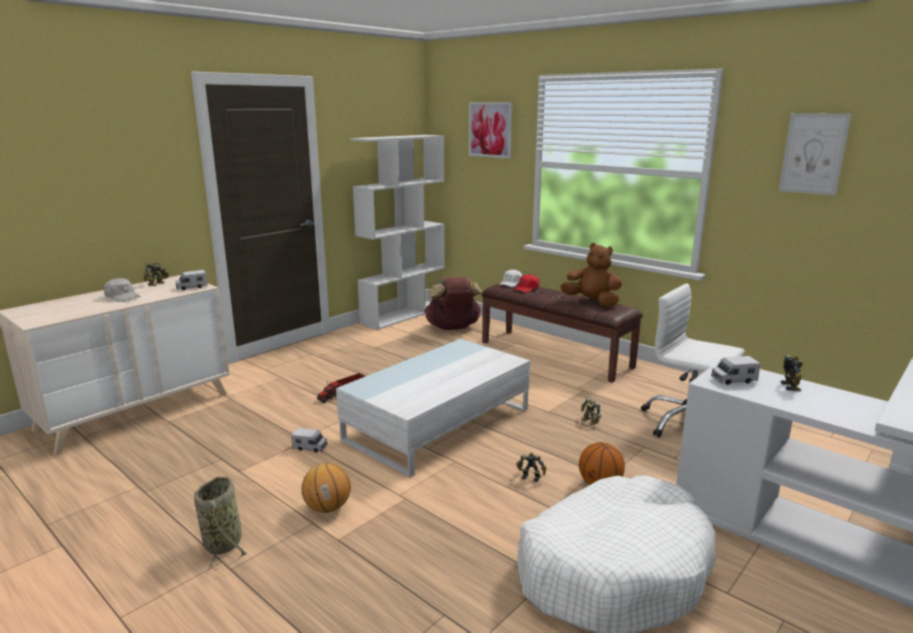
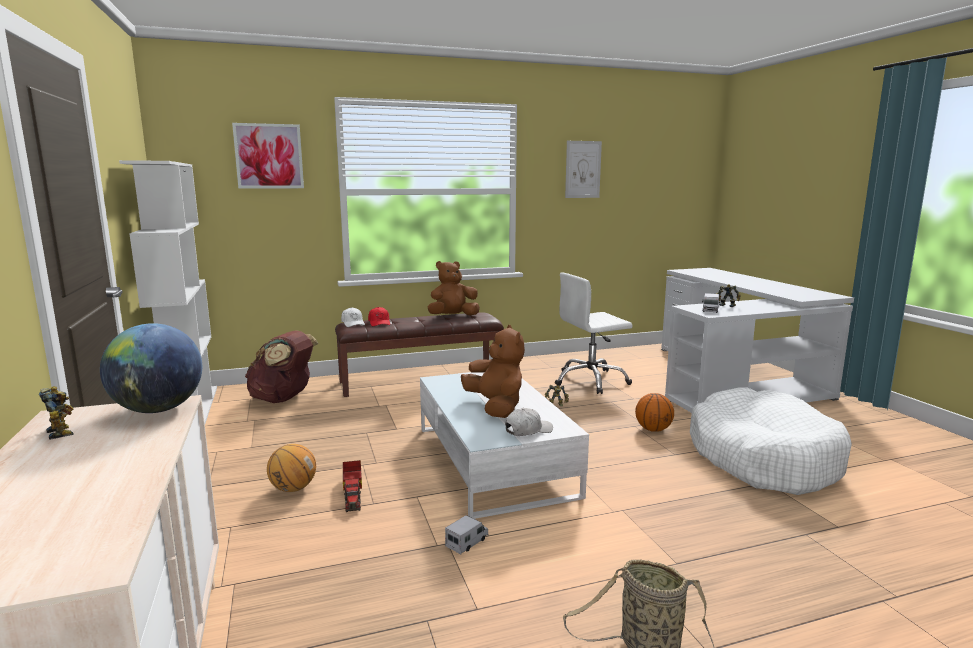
camera: 60 degrees left, 5 degrees down
white cap [103,278,141,302] -> white cap moved to [505,408,553,436]
toy truck [176,270,208,290] -> globe [100,323,202,413]
basketball [301,463,351,513] -> basketball moved to [267,444,316,492]
toy robot [516,452,546,482] -> none
none -> brown plush toy [461,325,525,418]

